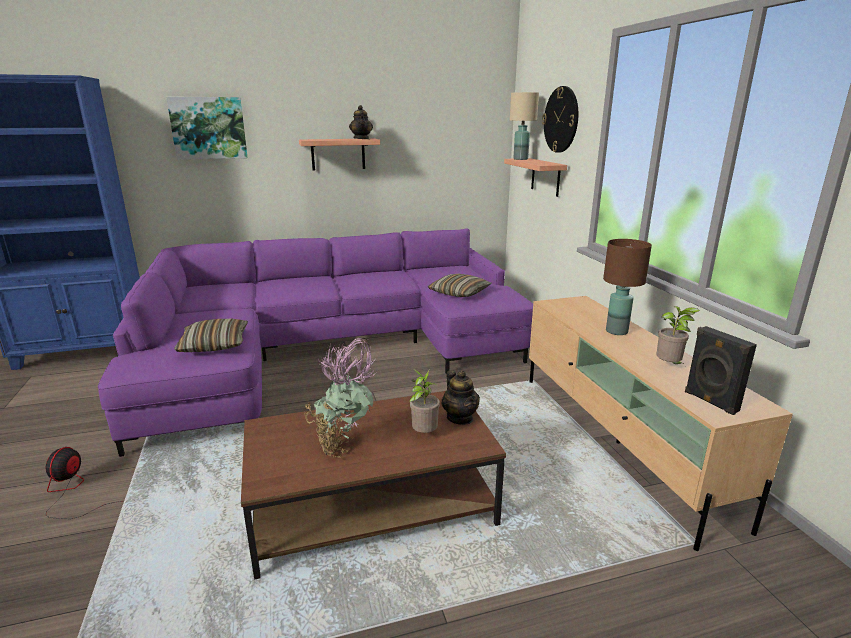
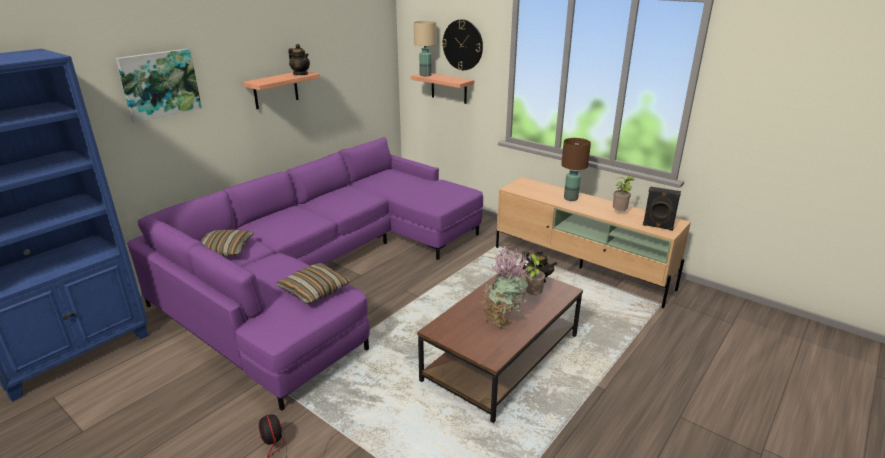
camera: 35 degrees left, 5 degrees up
pillow [428,274,492,297] -> pillow moved to [201,230,254,257]

